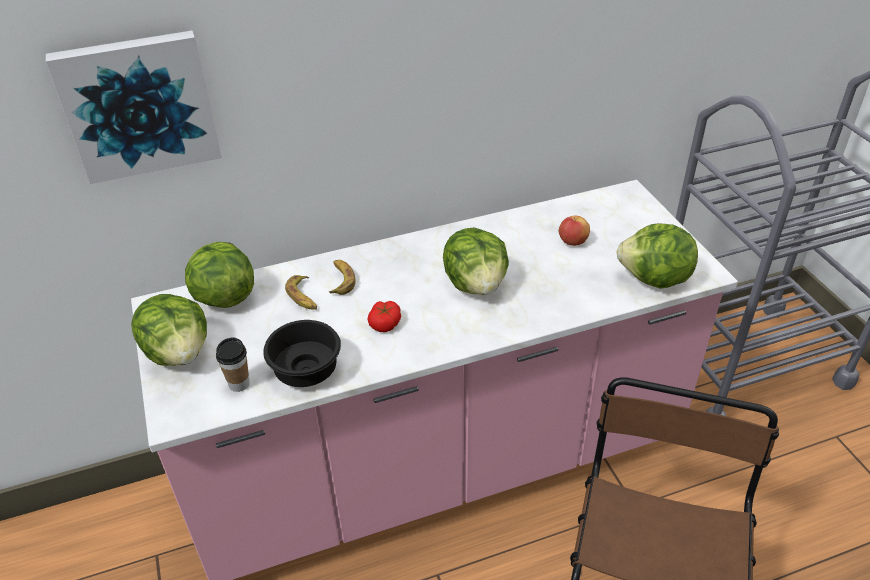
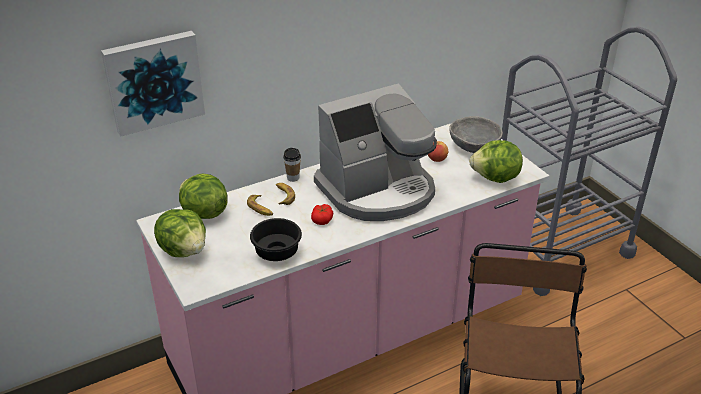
camera: 10 degrees left, 5 degrees down
cup [216,337,250,392] -> cup moved to [283,148,301,182]
lettuce [443,228,509,295] -> coffee machine [314,83,437,221]
none -> grey bowl [449,116,503,153]

